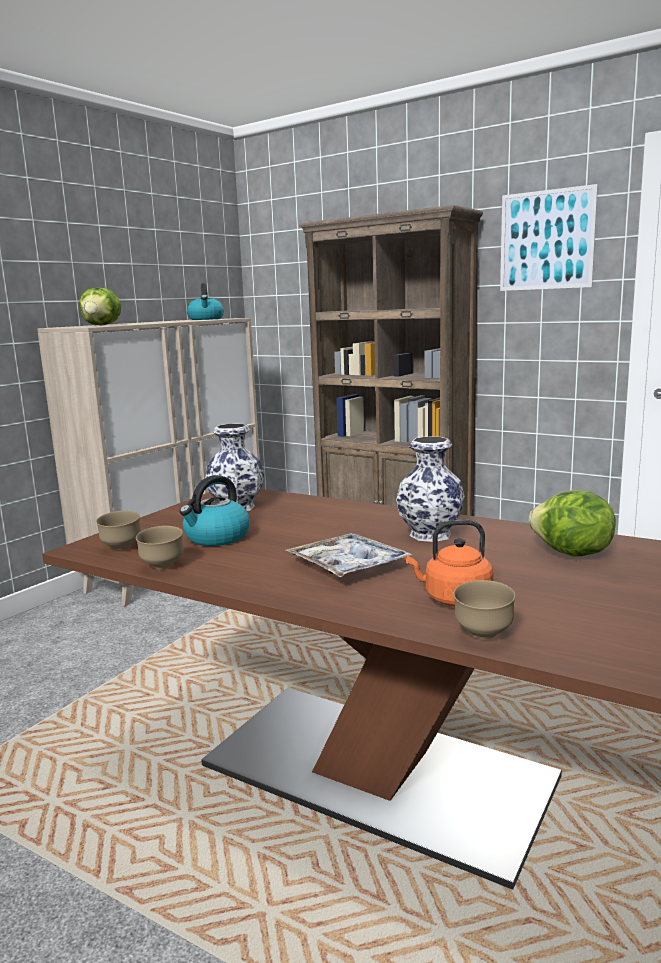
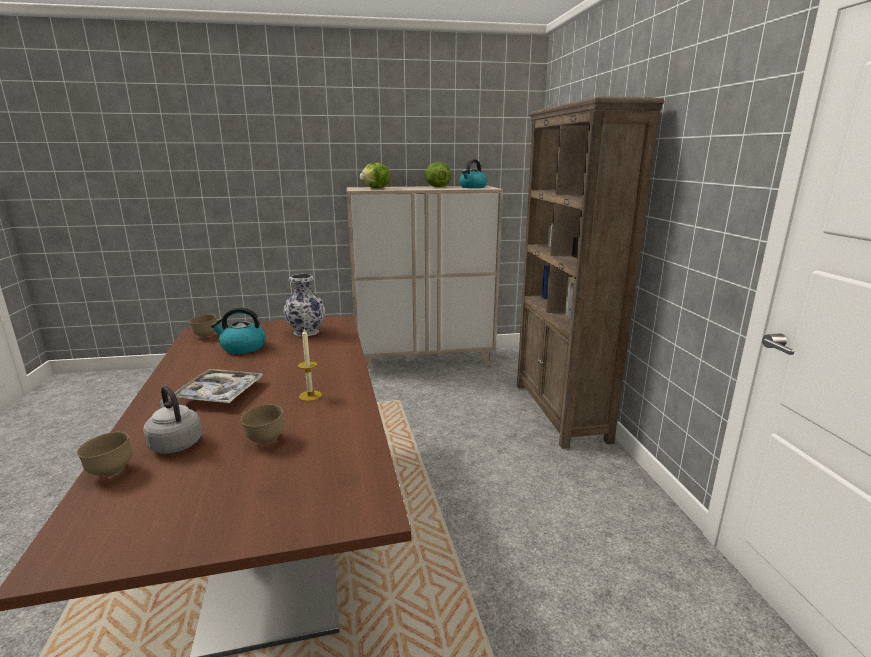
camera: 45 degrees right, 5 degrees up
brown bowl [136,526,184,569] -> brown bowl moved to [241,404,285,444]
vase [396,436,465,542] -> candle [298,329,322,401]
orange kettle [406,520,493,607] -> grey kettle [143,386,202,454]
picture [500,184,598,291] -> none
lettuce [529,490,616,556] -> lettuce moved to [425,162,451,187]

